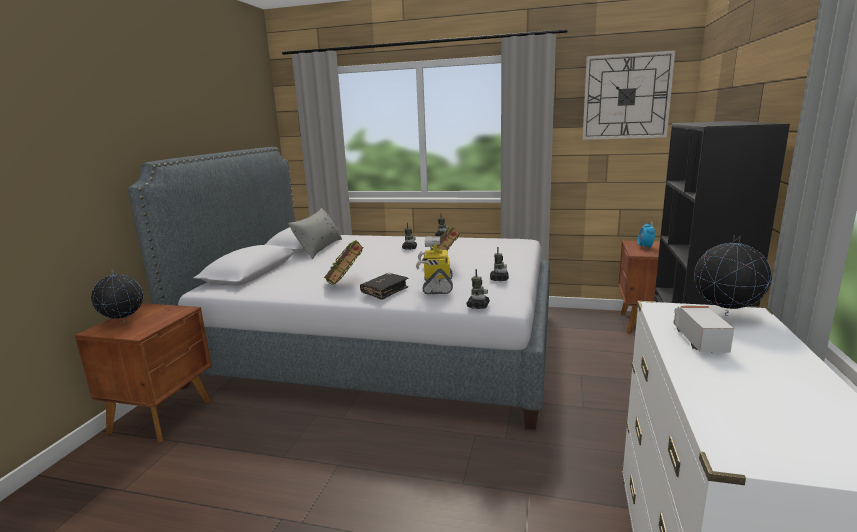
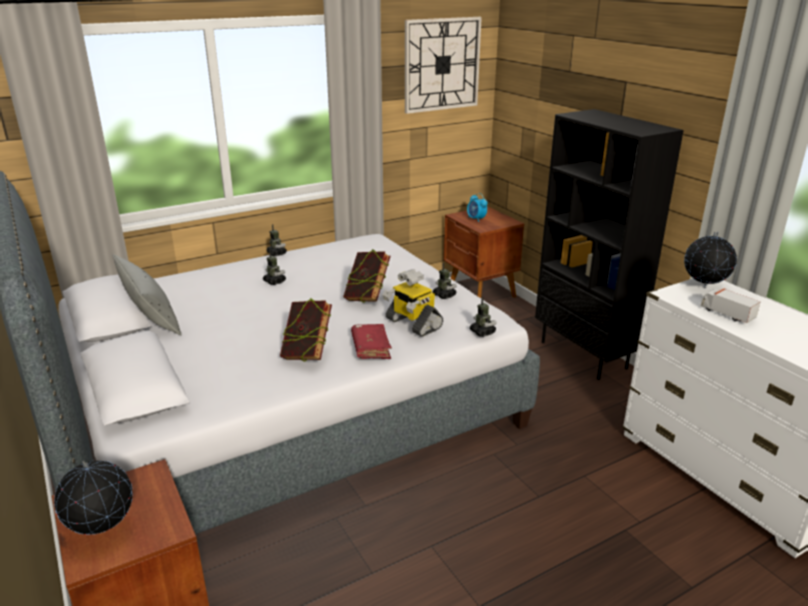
camera: 45 degrees left, 10 degrees up
black book [360,273,408,300] -> red book [351,324,392,359]

